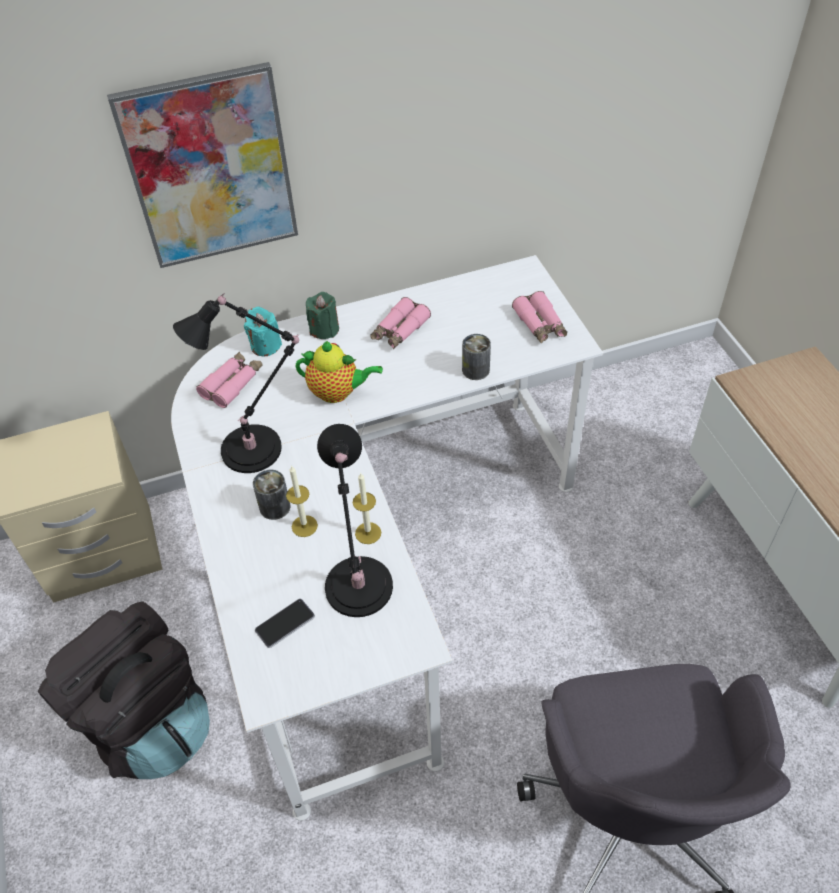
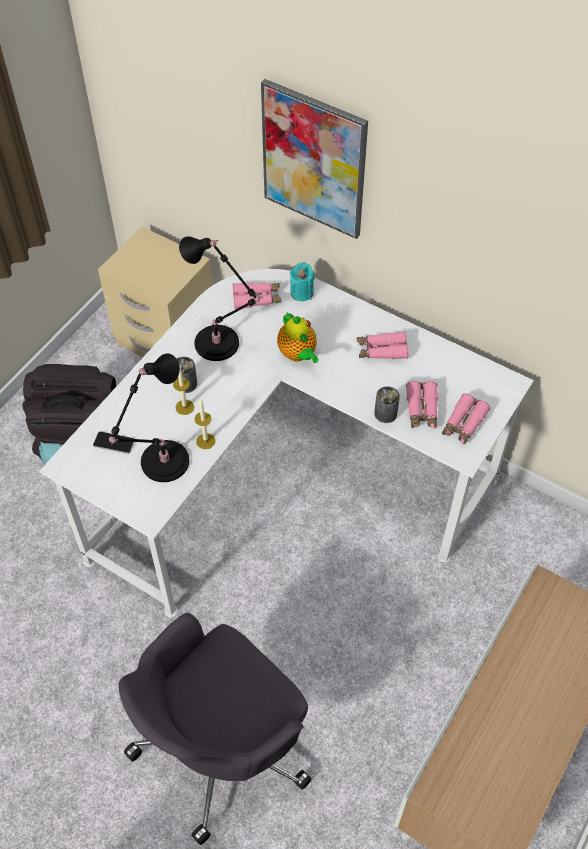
camera: 50 degrees right, 5 degrees up
green candle [306,292,339,339] -> none
none -> pink binoculars [406,381,438,429]

